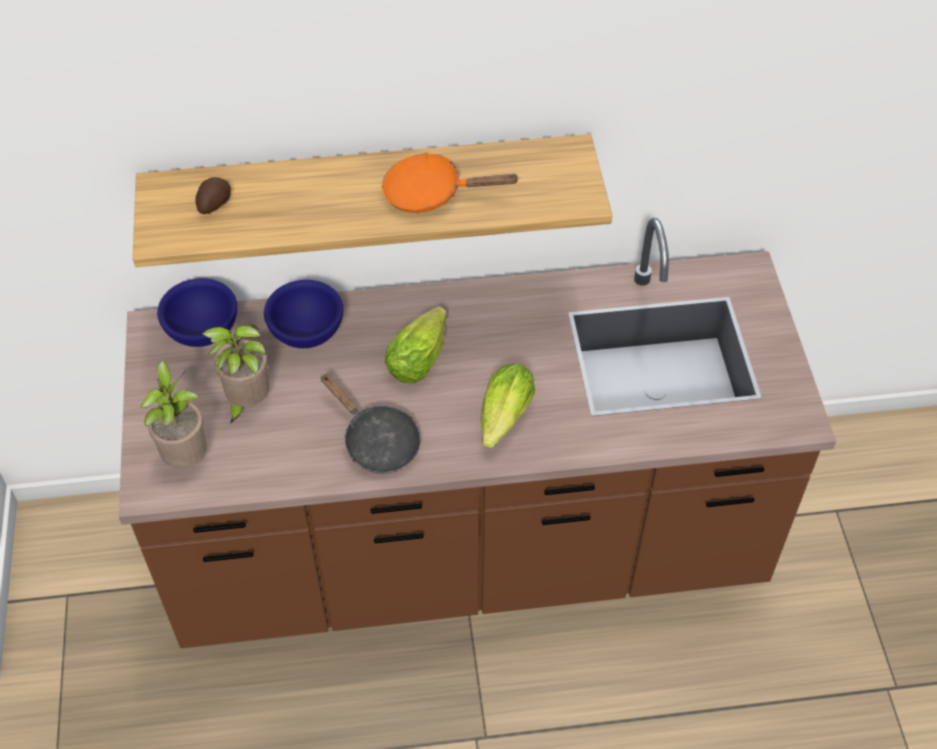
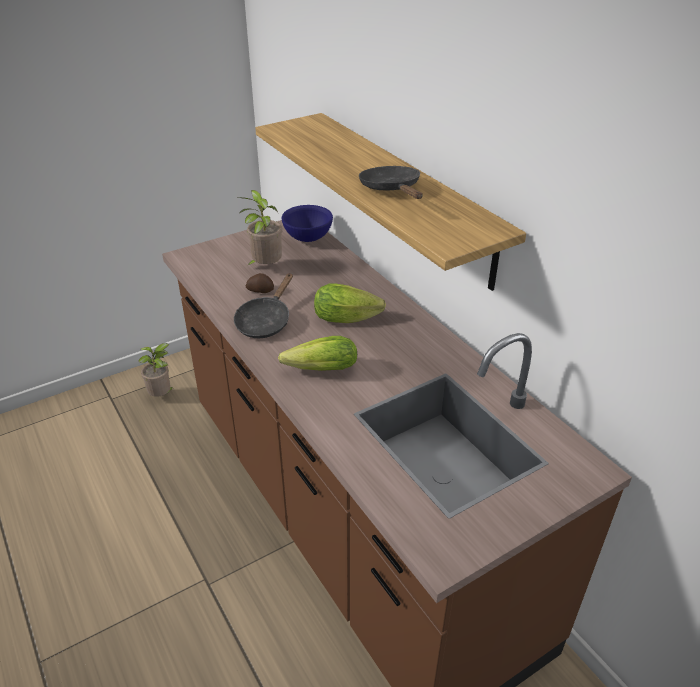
camera: 65 degrees right, 15 degrees down
potted plant [141,360,207,469] -> potted plant moved to [138,343,172,397]
potato [195,177,231,214] -> potato moved to [246,273,274,293]
blue bowl [264,280,343,348] -> none
orange frying pan [382,153,520,213] -> black frying pan [359,166,423,199]

